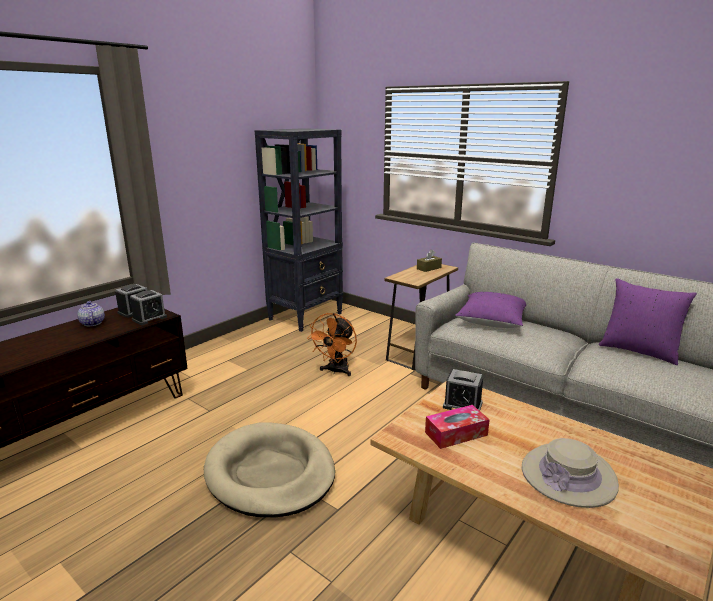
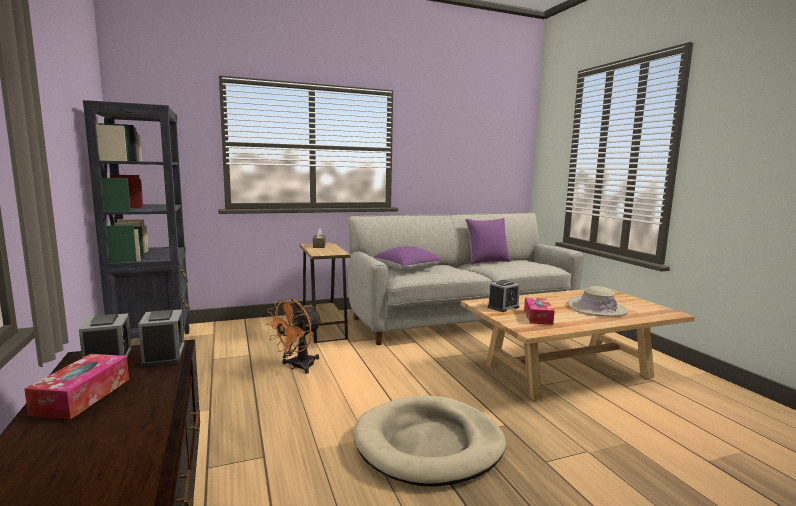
camera: 60 degrees left, 10 degrees down
teapot [77,301,105,326] -> tissue box [24,354,129,419]
orange fan [307,313,357,376] -> orange fan turned 75 degrees clockwise [265,298,323,374]

